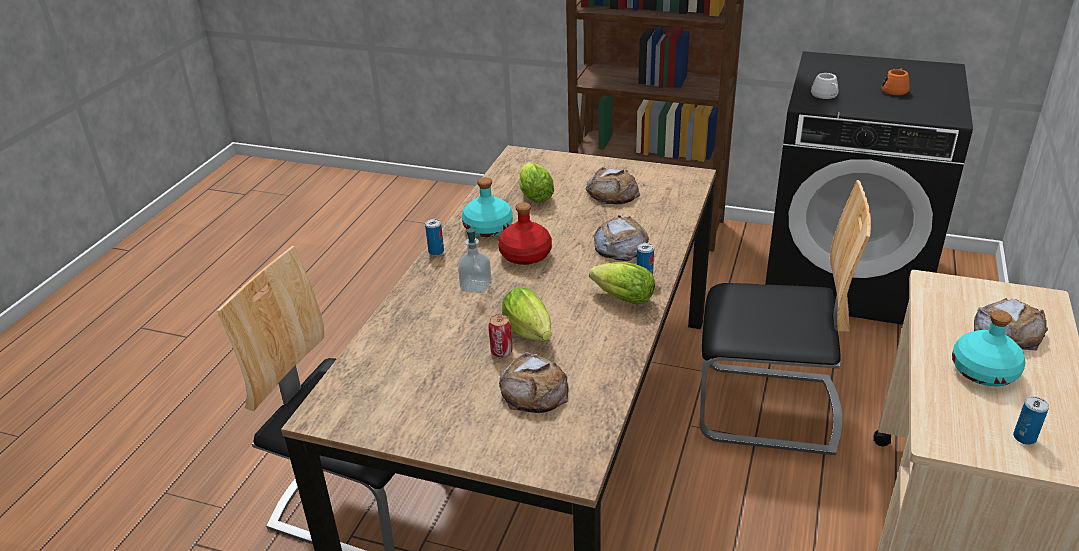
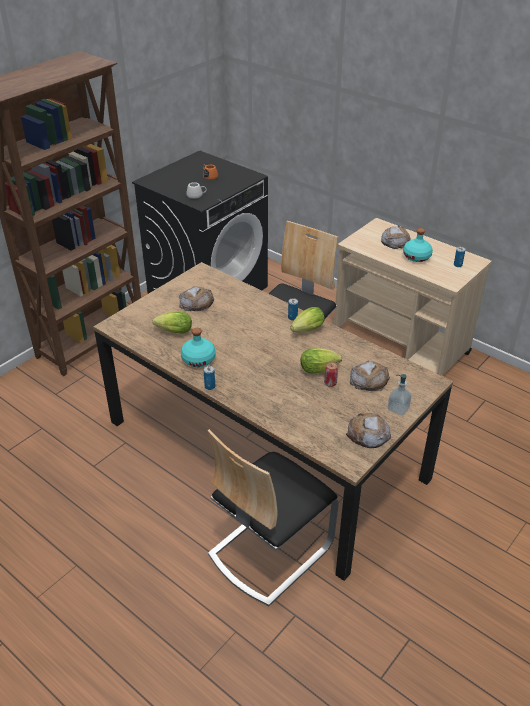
camera: 70 degrees left, 5 degrees up
soap dispenser [458,227,491,293] -> soap dispenser moved to [388,374,412,415]
red bottle [498,202,552,265] -> none
bread [594,215,649,261] -> bread moved to [346,413,391,448]

